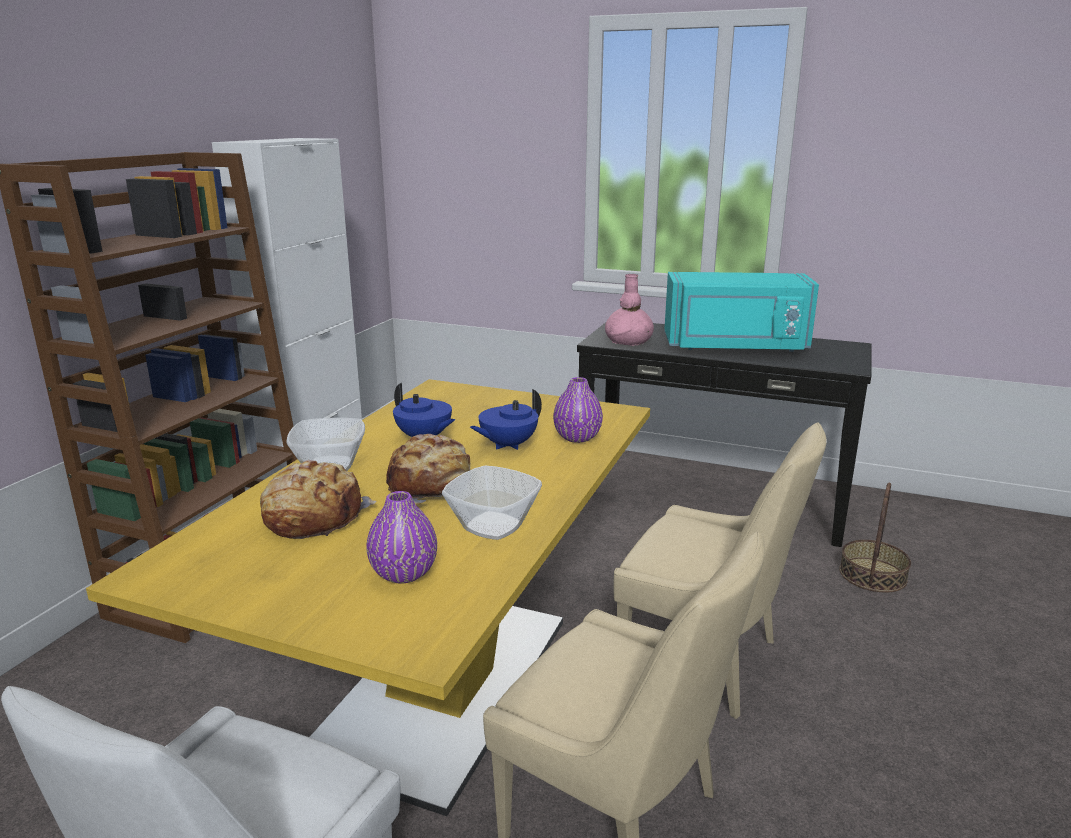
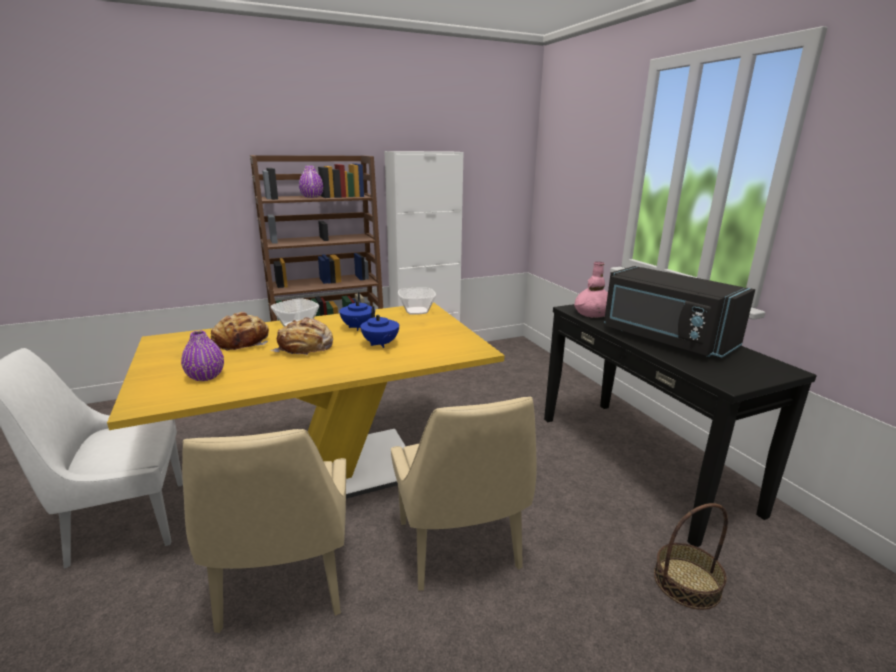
camera: 45 degrees right, 0 degrees up
bowl [442,466,542,540] -> bowl moved to [398,287,436,315]
blue teapot [470,389,542,450] -> blue teapot turned 120 degrees counterclockwise [360,306,399,348]
purple vase [553,377,603,443] -> purple vase moved to [299,166,323,198]
turquoise microwave [665,272,819,352] -> black microwave [604,266,755,358]

